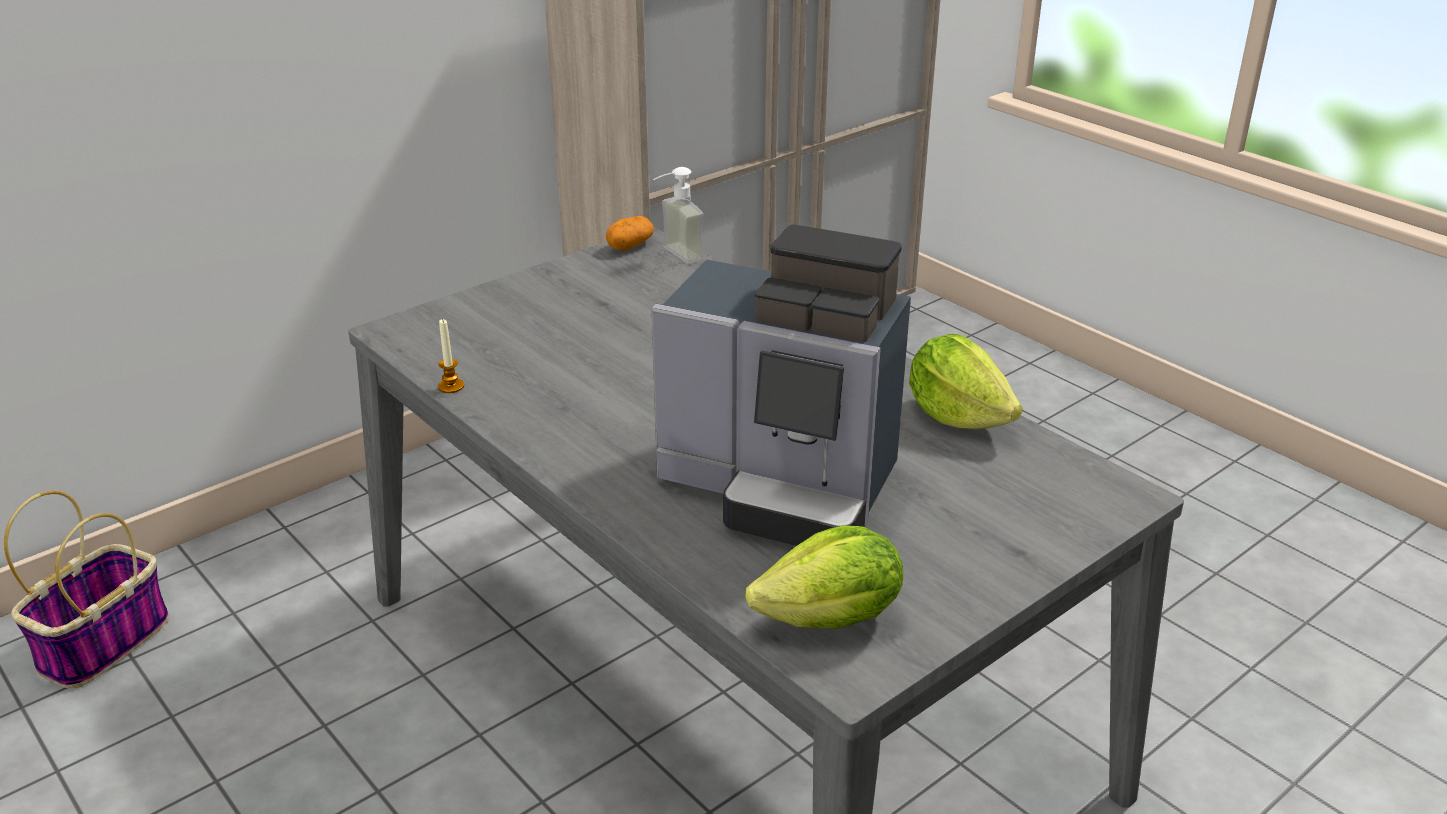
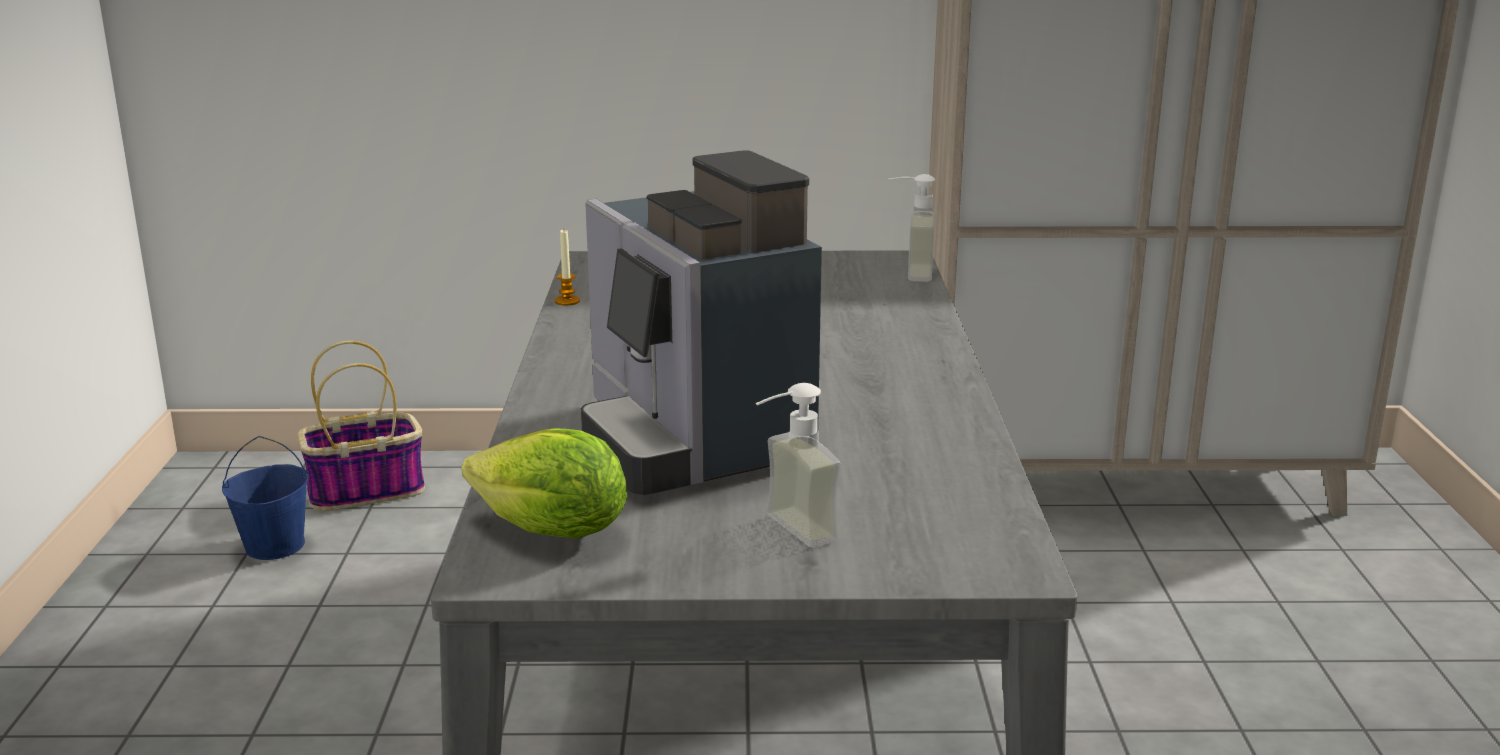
camera: 40 degrees right, 10 degrees down
potato [606,216,654,251] -> none
lettuce [909,333,1023,429] -> none
none -> blue bucket [222,436,309,560]
none -> soap dispenser [755,383,840,547]

